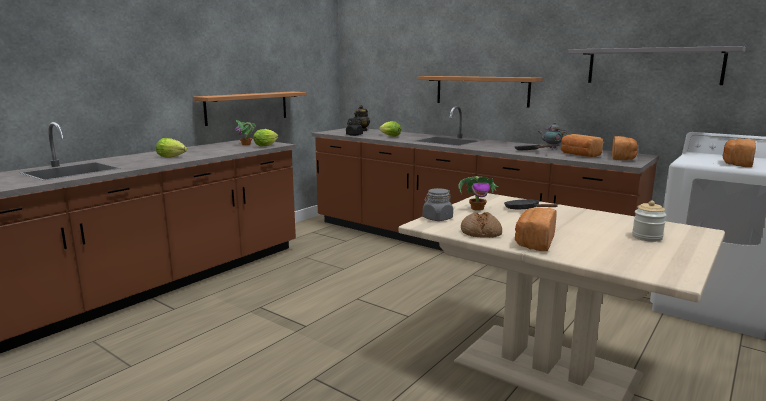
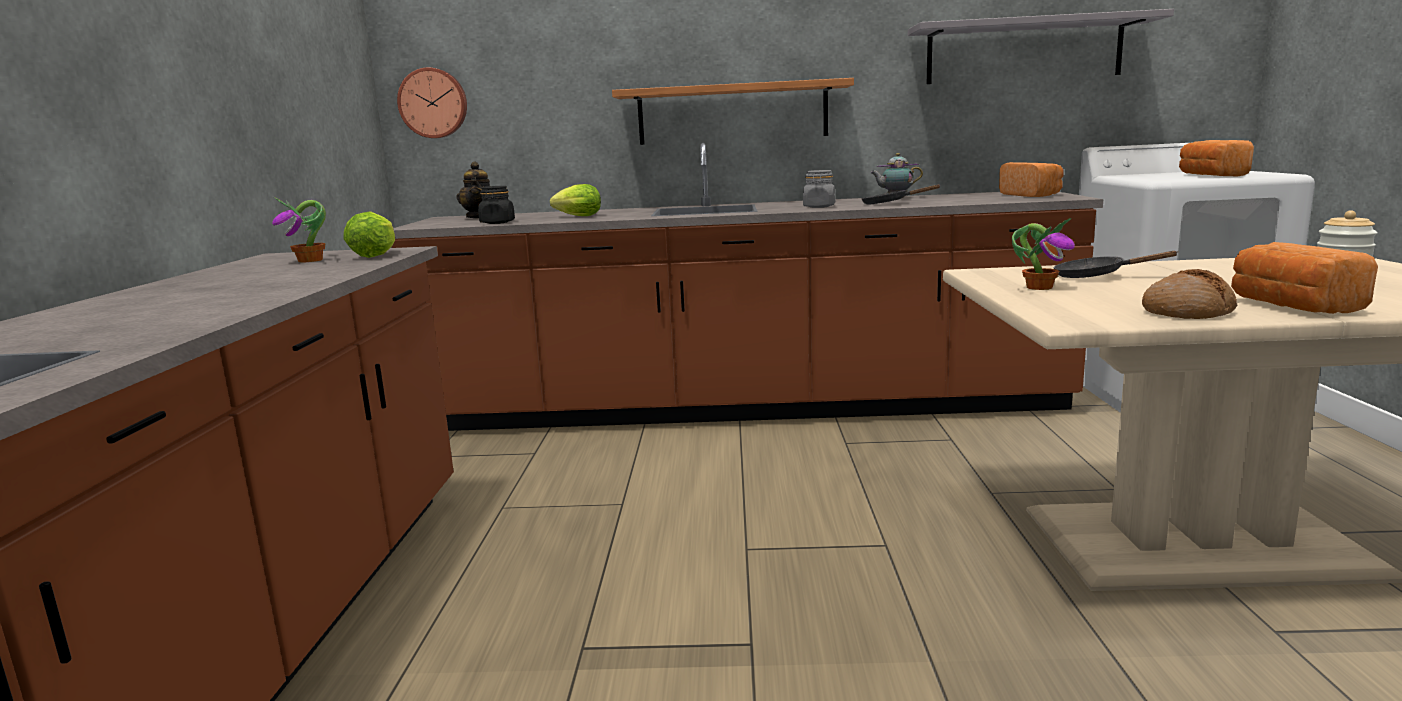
camera: 35 degrees left, 0 degrees up
lettuce [156,138,187,158] -> none
shelf [193,92,306,126] -> none
grey jar [423,188,453,221] -> grey jar moved to [803,170,835,208]
bread [561,134,603,157] -> none
none -> wall clock [397,67,467,138]

